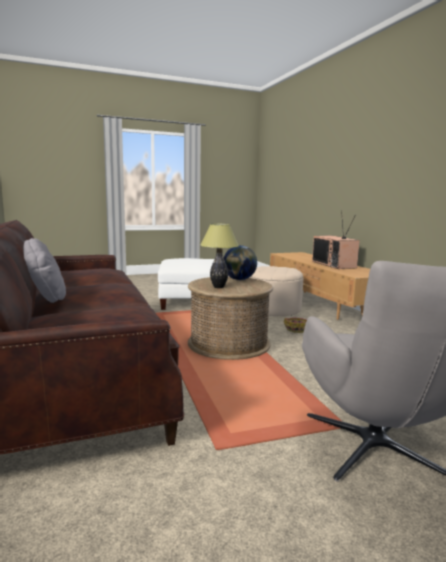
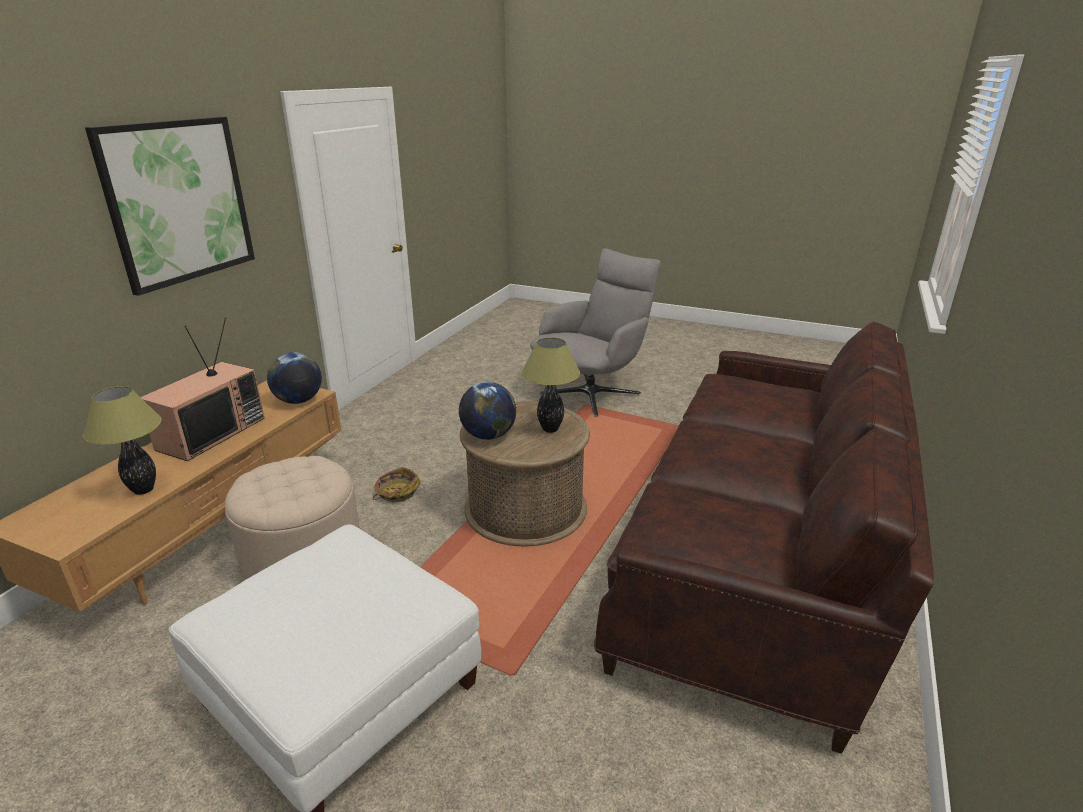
camera: 135 degrees left, 15 degrees up
grey pillow [23,238,66,303] -> none
none -> table lamp [83,386,162,495]
none -> picture [85,117,255,296]
none -> globe [267,352,322,404]

